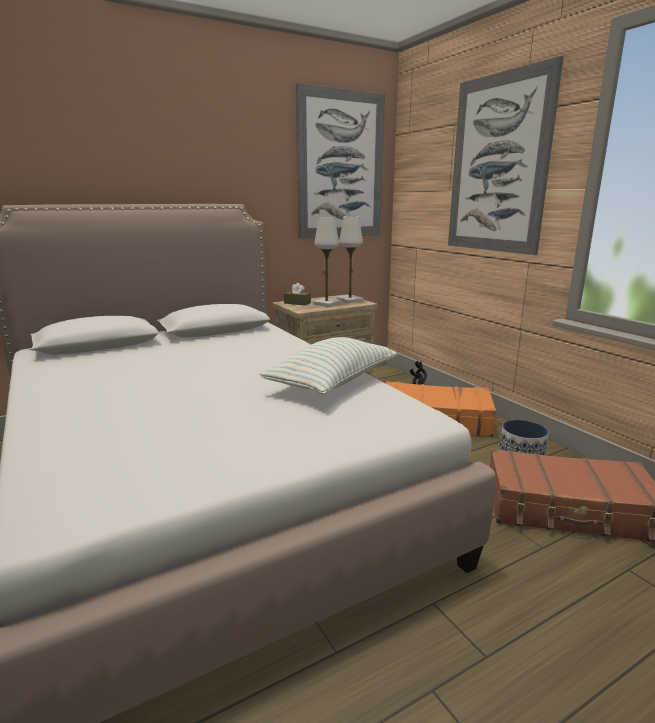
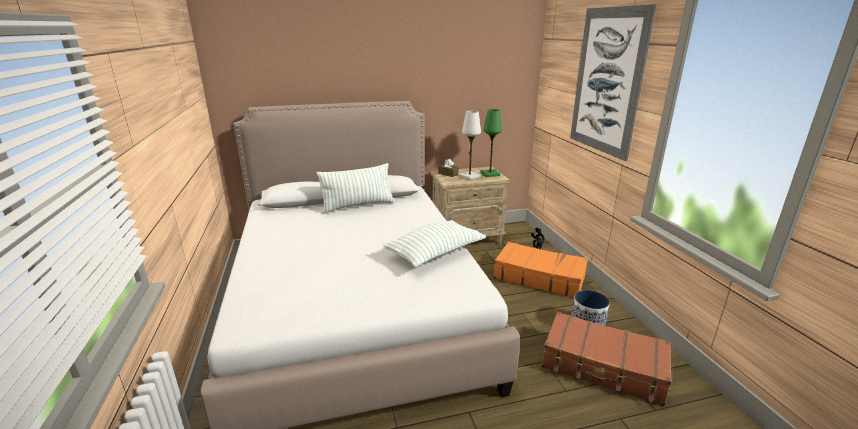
camera: 15 degrees right, 5 degrees up
picture [296,83,385,239] -> none
white table lamp [337,216,364,303] -> green table lamp [480,109,502,177]
none -> pillow [317,163,394,214]

